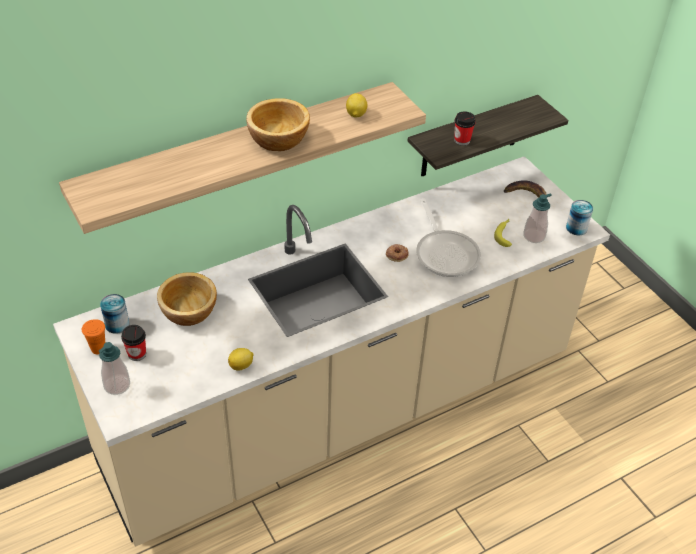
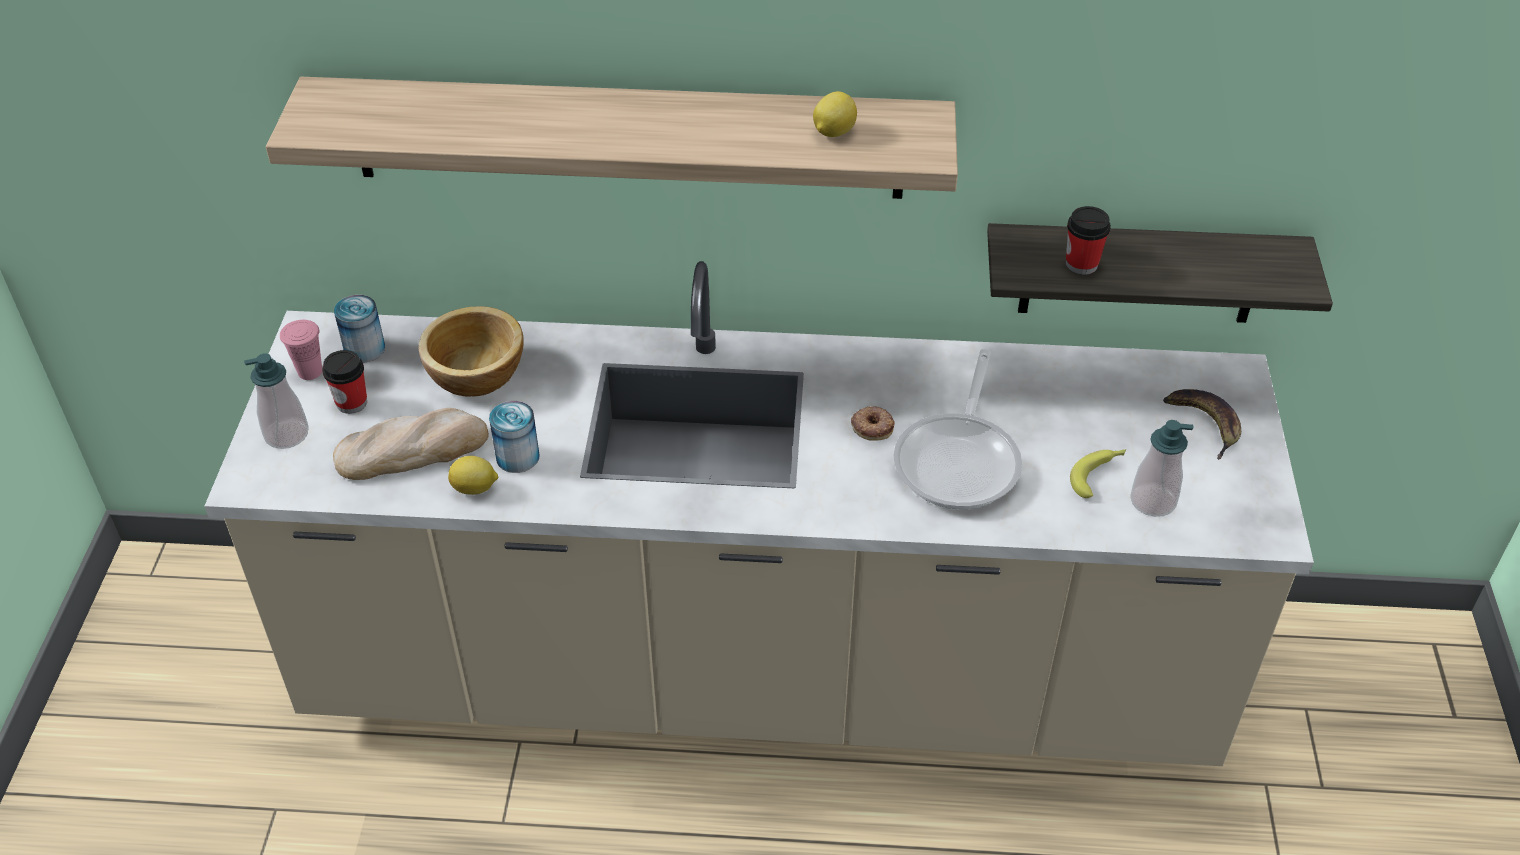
camera: 35 degrees right, 0 degrees up
orange cup [82,319,105,354] -> pink cup [280,320,322,380]
bowl [246,98,310,151] -> none
can [566,200,593,235] -> can moved to [489,401,540,473]
none -> bread [333,408,489,480]

